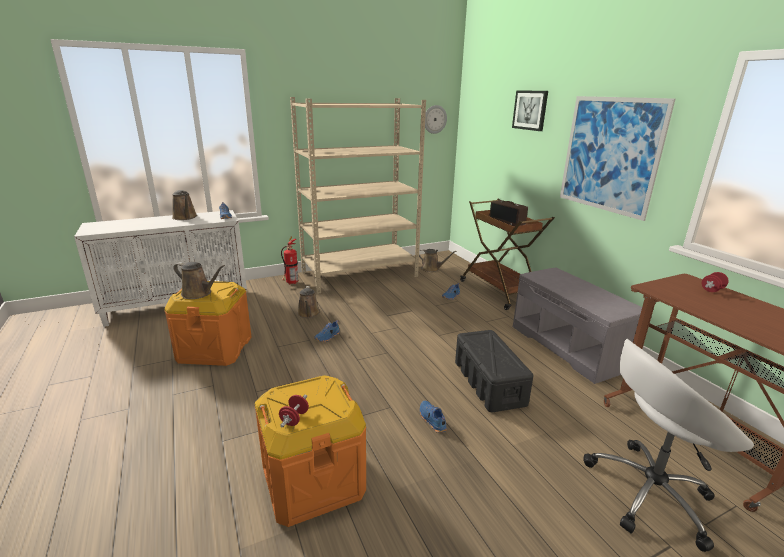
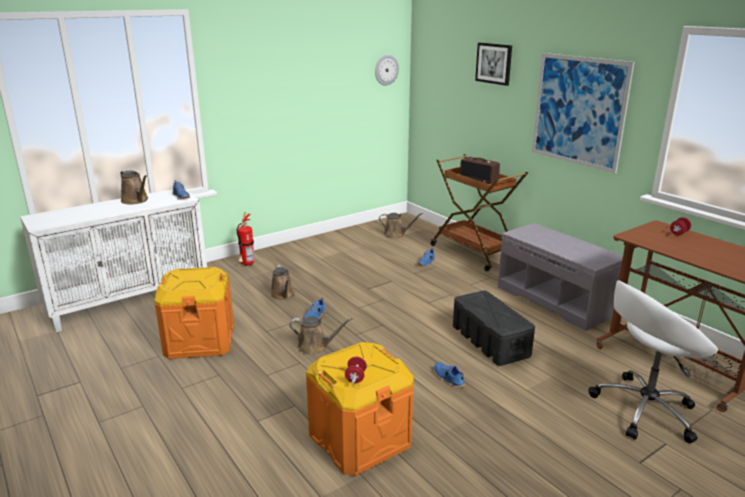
camera: 10 degrees left, 0 degrees up
brown watering can [174,262,225,299] -> brown watering can moved to [289,316,352,355]
beige bookcase [290,97,426,294] -> none

